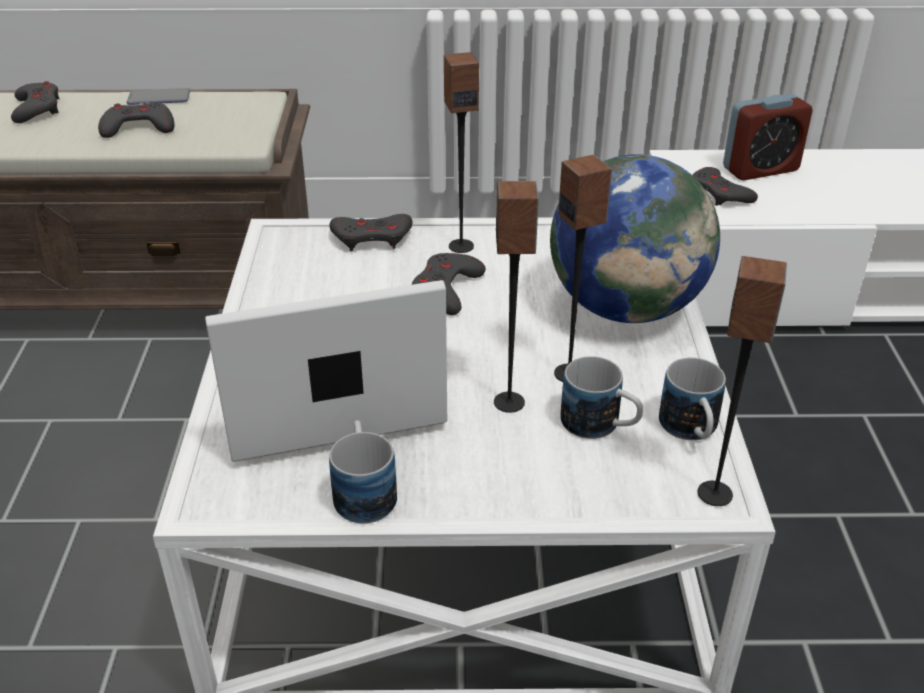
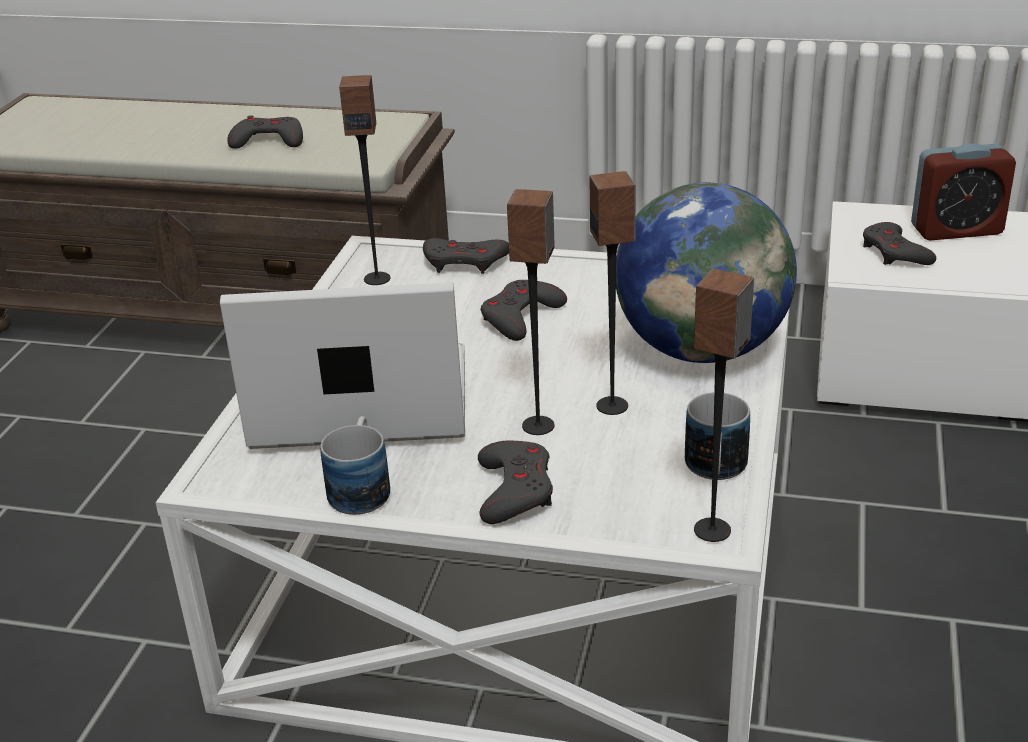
camera: 15 degrees right, 5 degrees down
grey game controller [11,81,59,123] -> grey game controller moved to [478,440,553,524]
phone [127,88,190,105] -> none
speaker [444,52,479,253] -> speaker moved to [339,75,391,285]
mug [560,356,643,439] -> none

